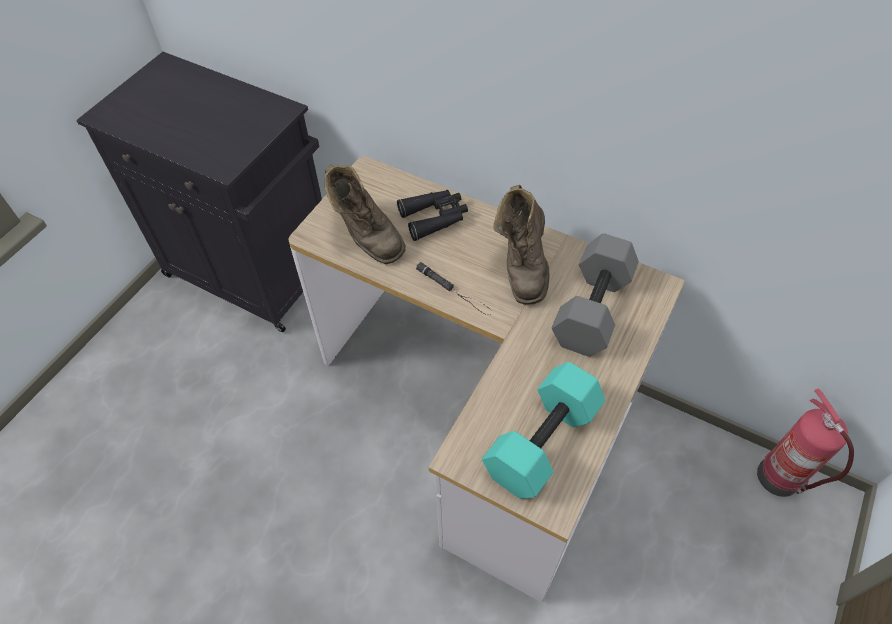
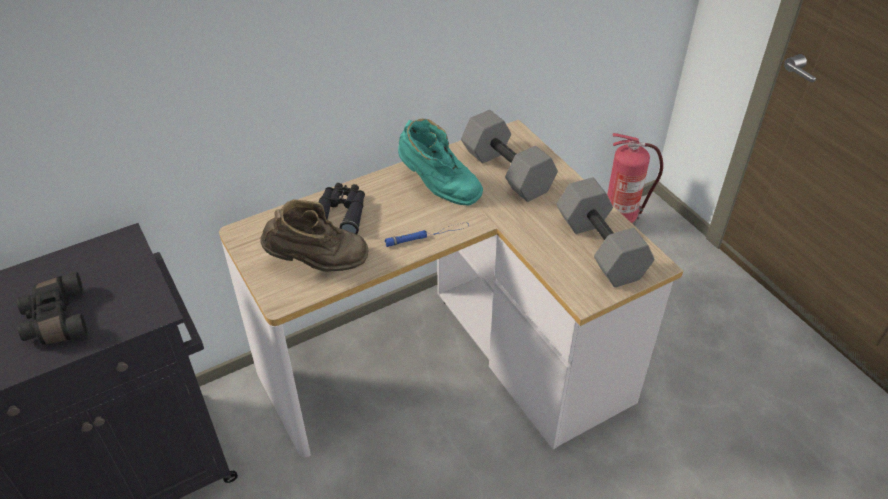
camera: 60 degrees left, 10 degrees down
black flashlight [416,262,491,315] -> blue flashlight [385,223,469,247]
turquoise dumbbell [482,362,605,499] -> grey dumbbell [556,177,655,287]
brown boot [494,185,550,305] -> turquoise boot [398,119,483,206]
none -> black binoculars [17,272,88,344]

